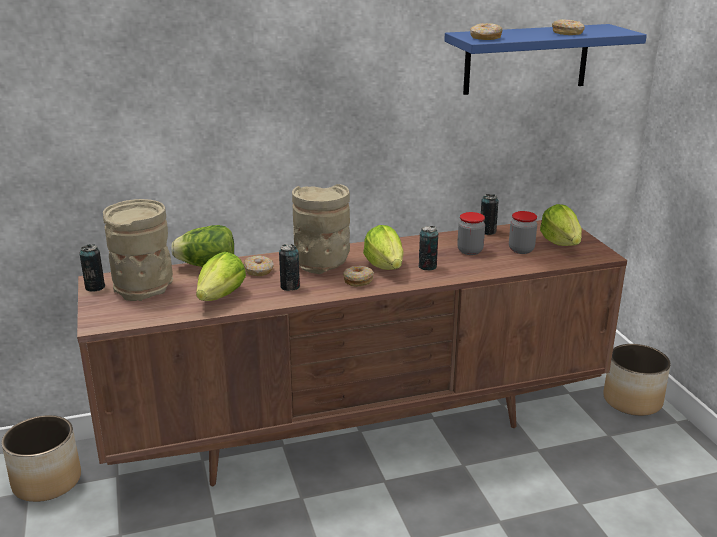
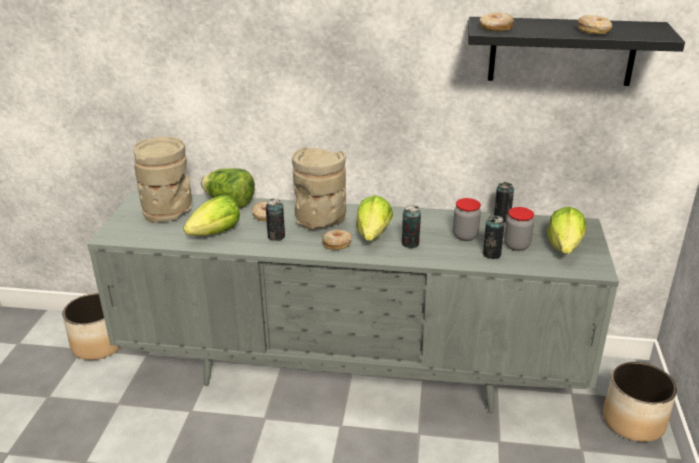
camera: 25 degrees right, 5 degrees up
brown cabinet [77,220,627,487] -> grey cabinet [87,191,619,413]
can [79,244,105,292] -> can moved to [483,215,505,259]
blue shelf [444,24,647,95] -> black shelf [468,17,685,86]

